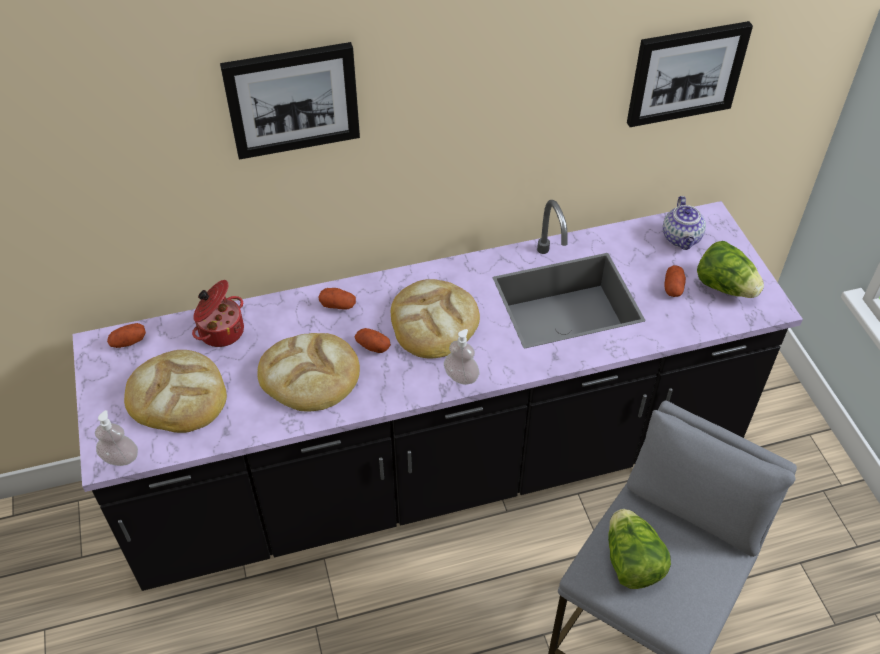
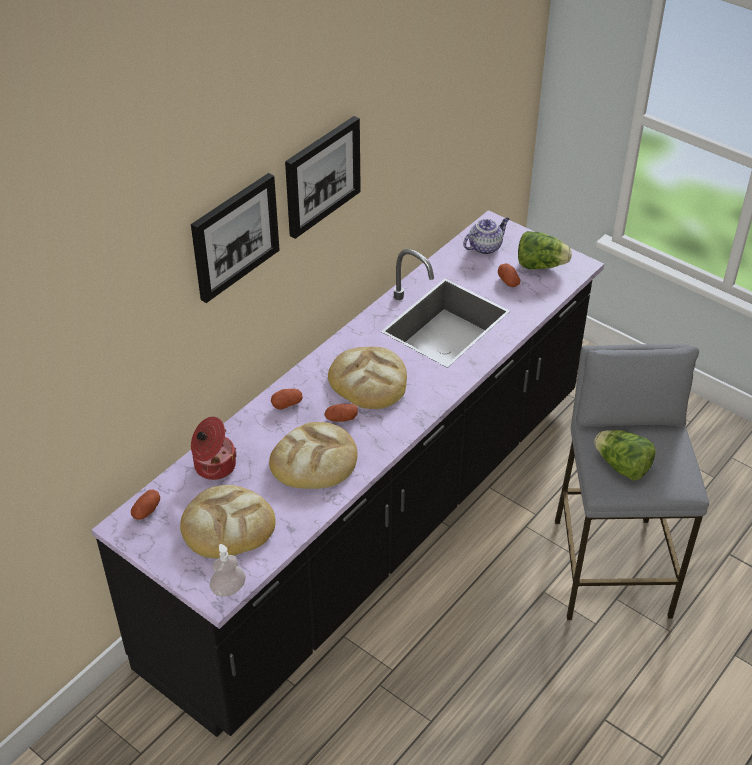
camera: 35 degrees left, 5 degrees down
soap dispenser [444,329,480,385] -> none
picture [627,21,753,127] -> picture moved to [285,116,361,239]
teapot [663,196,706,250] -> teapot turned 90 degrees counterclockwise [463,217,509,255]

